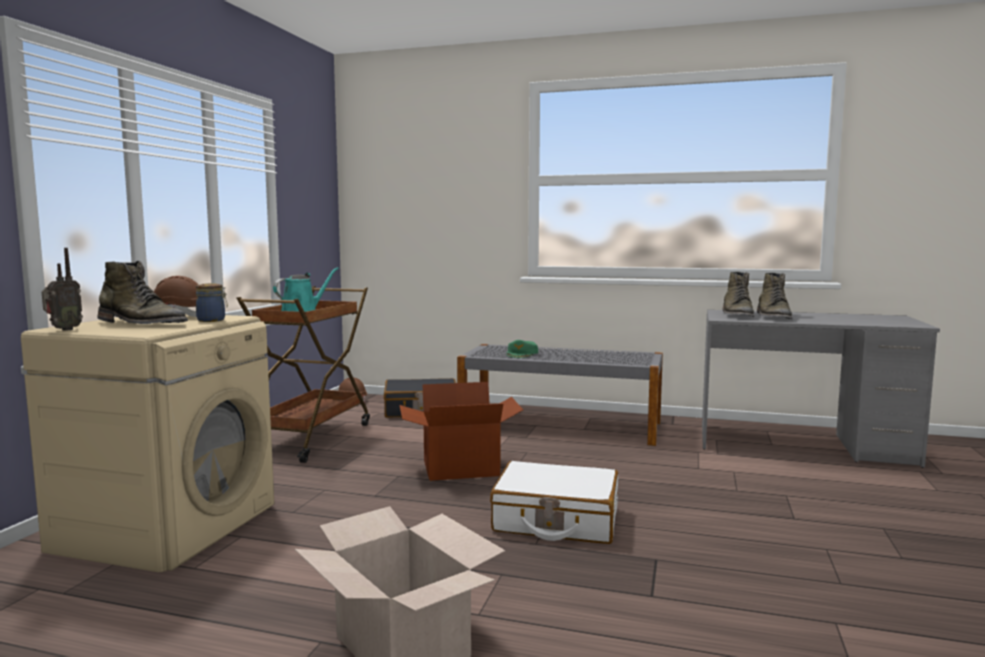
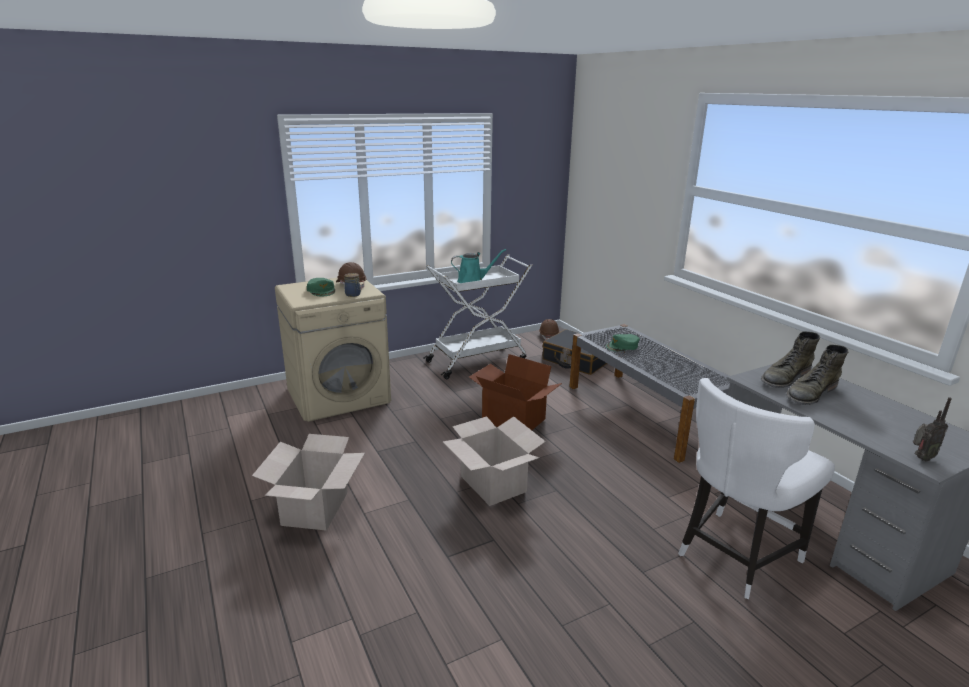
camera: 45 degrees right, 15 degrees up
radio [42,248,83,331] -> radio moved to [913,397,952,462]
green boot [98,261,188,324] -> green cap [307,278,335,297]
brown cart [236,286,370,463] -> white cart [423,254,532,379]
white suitcase [490,461,618,544] -> cardboard box [443,416,546,506]
none -> white chair [678,378,835,599]

